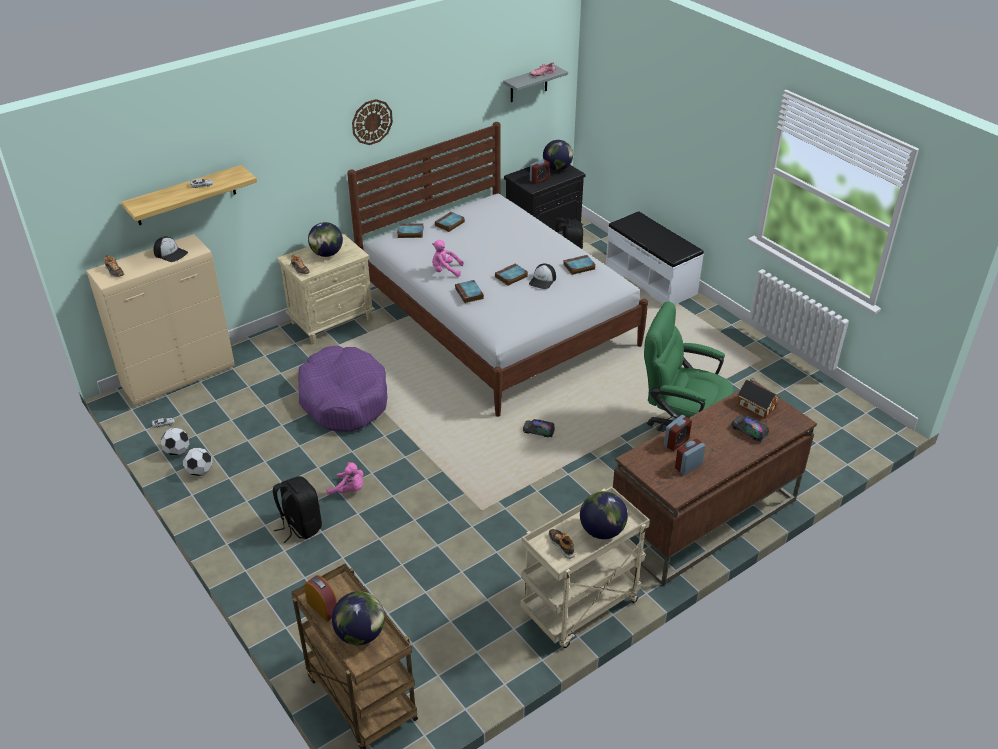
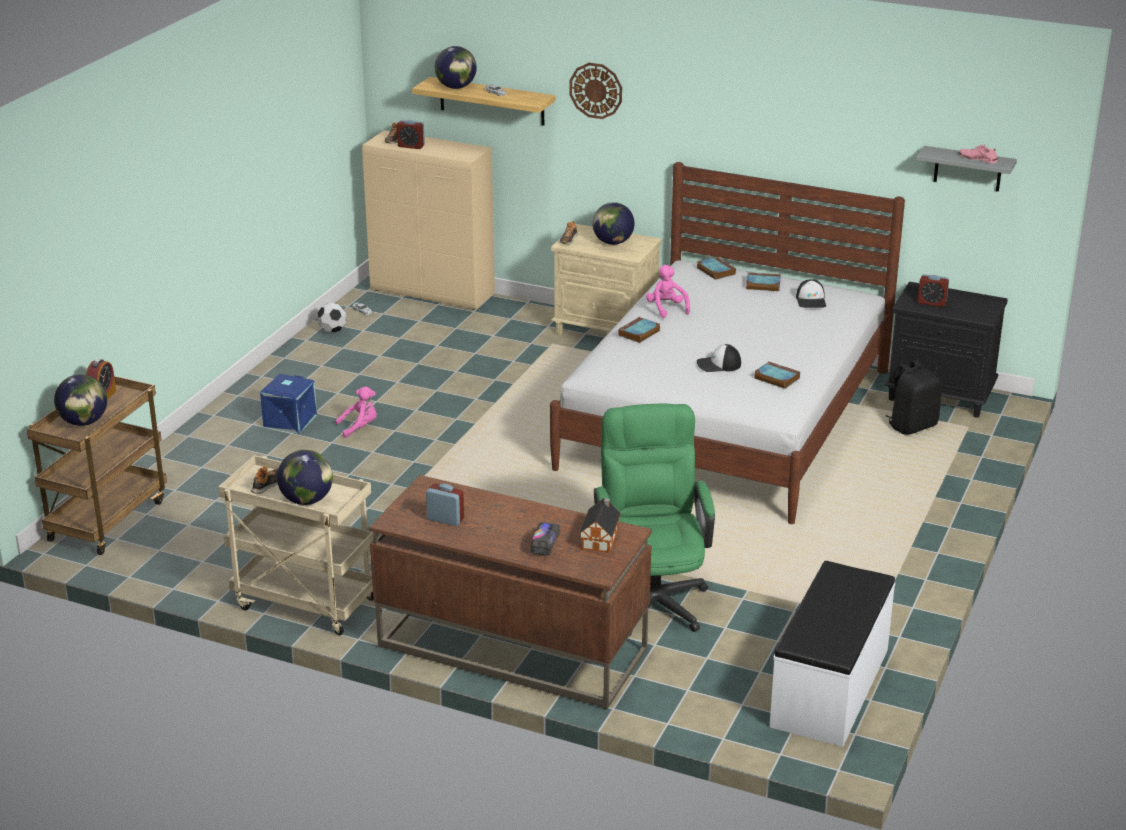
camera: 60 degrees right, 10 degrees down
cap [153,236,188,262] -> cap moved to [796,279,826,308]
football [183,448,213,476] -> none
black backpack [273,476,322,543] -> blue storage box [260,374,317,434]
purple dog bed [298,345,388,432] -> none
pink plush toy [326,462,364,494] -> pink plush toy turned 105 degrees counterclockwise [336,387,377,438]
wall clock [352,99,393,145] -> wall clock moved to [569,63,622,119]
book [495,263,528,286] -> none
toy truck [523,419,555,437] -> none
globe [543,140,573,171] -> globe moved to [435,46,477,89]
white bench [606,211,704,305] -> white bench moved to [769,561,895,747]
alarm clock [664,415,692,451] -> alarm clock moved to [397,120,425,149]

